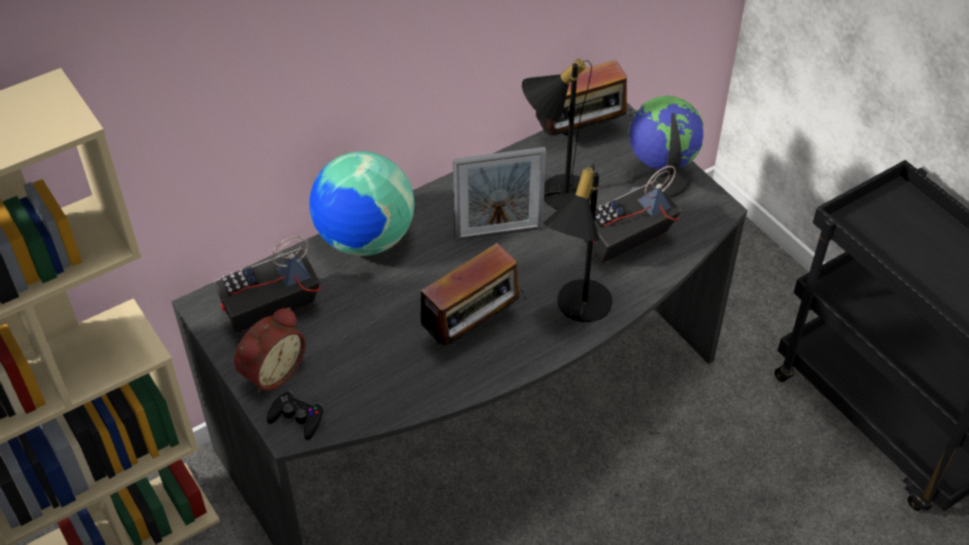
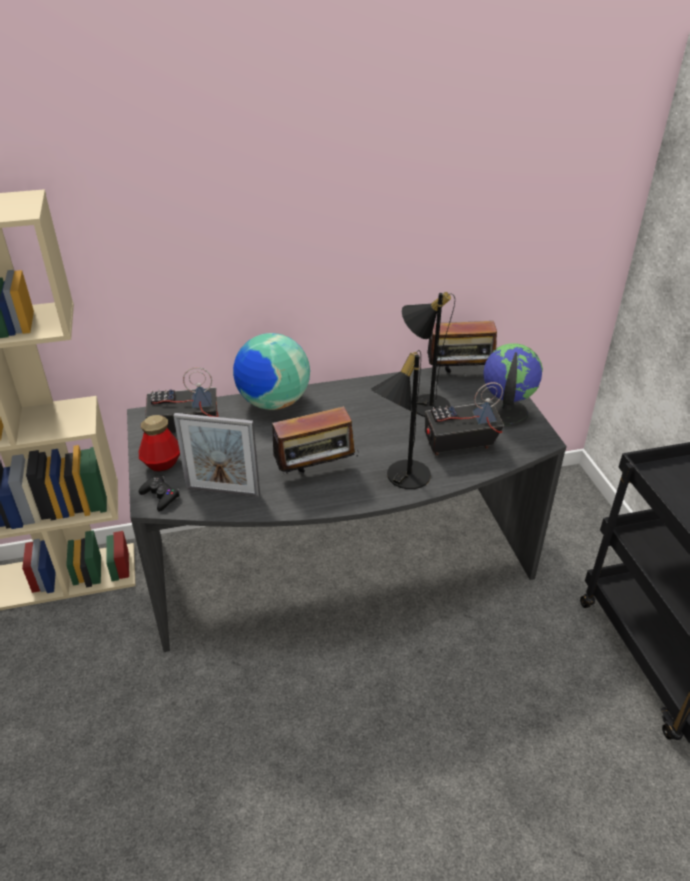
camera: 20 degrees right, 10 degrees down
alarm clock [234,307,306,393] -> bottle [139,415,180,471]
picture frame [453,147,546,241] -> picture frame moved to [173,413,260,497]

